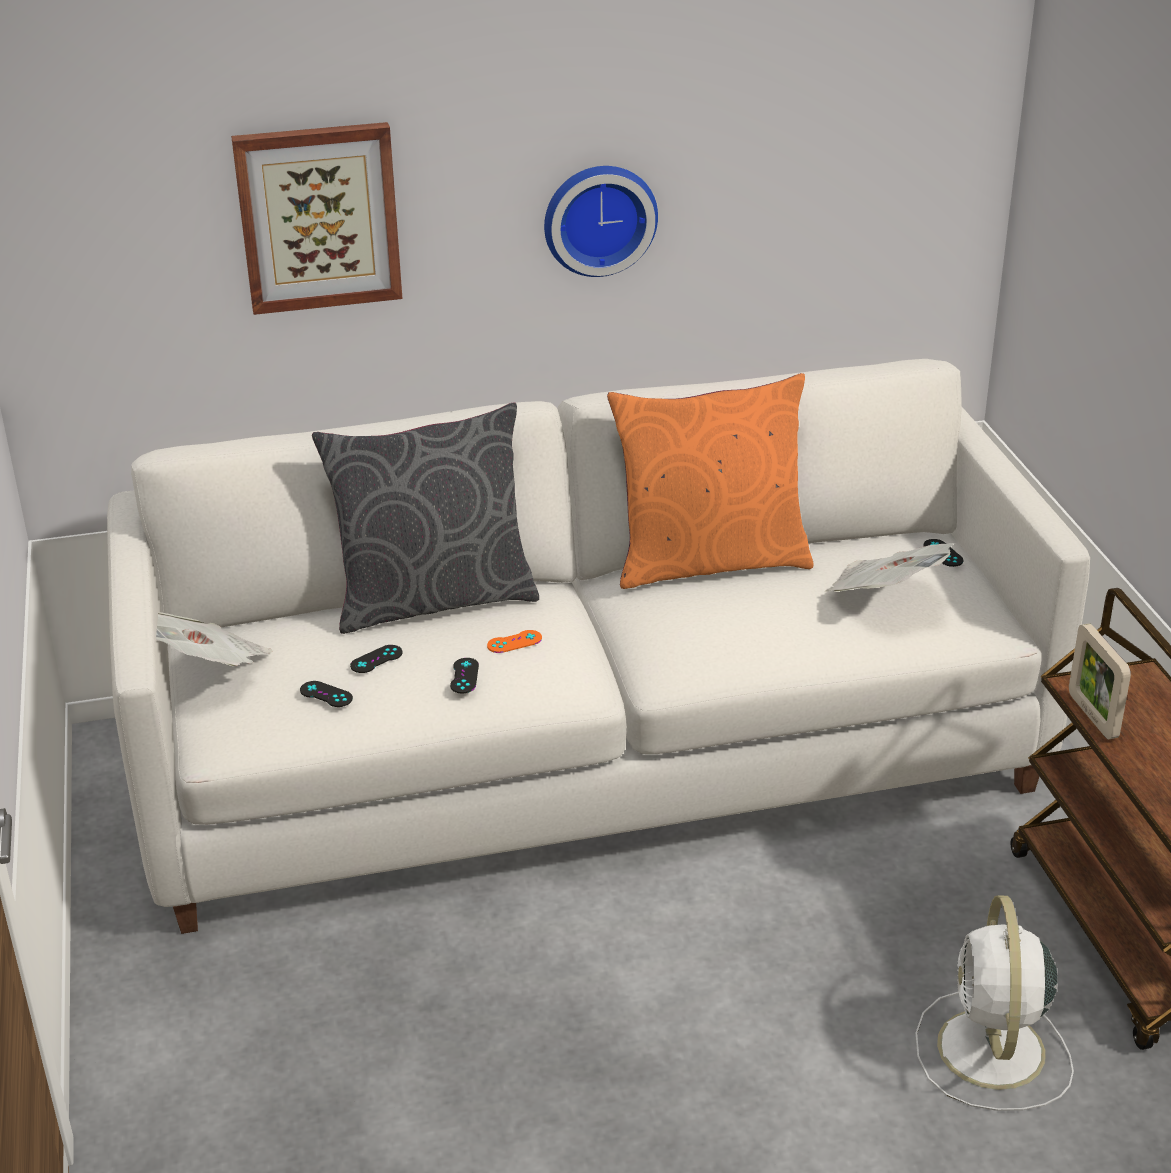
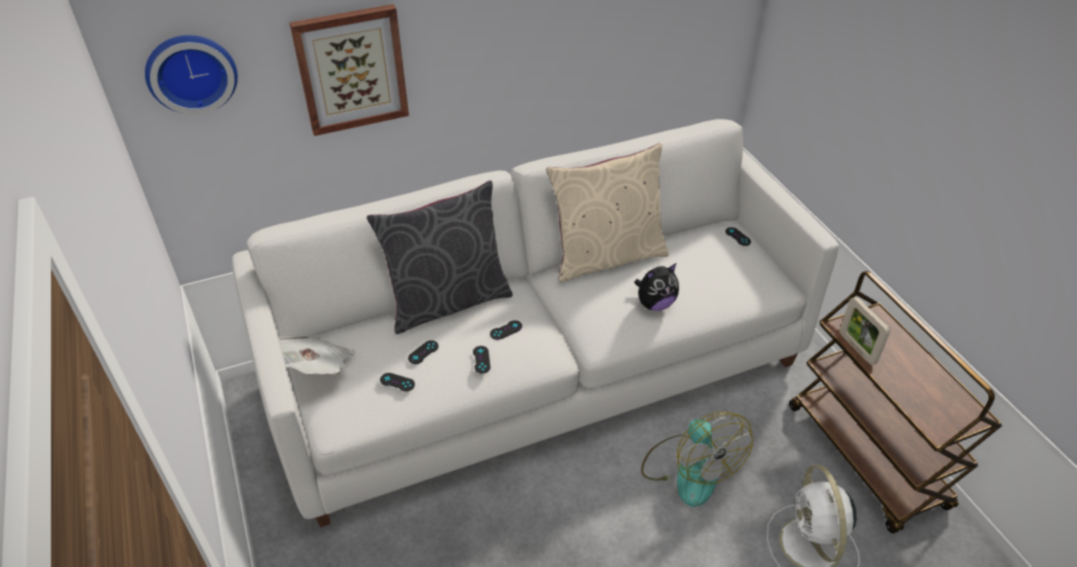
camera: 10 degrees left, 10 degrees up
orange game controller [487,630,542,653] -> black game controller [490,320,522,340]
wall clock [544,166,658,277] -> wall clock moved to [145,35,238,115]
orange pillow [607,373,814,589] -> beige pillow [546,143,669,282]
newspaper [825,543,955,592] -> none
none -> plush toy [634,263,679,311]
none -> fan [641,412,753,507]

